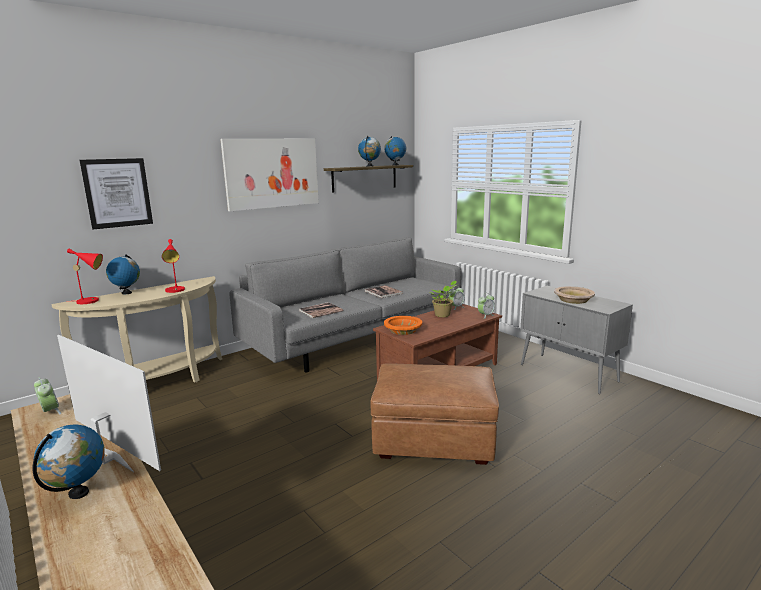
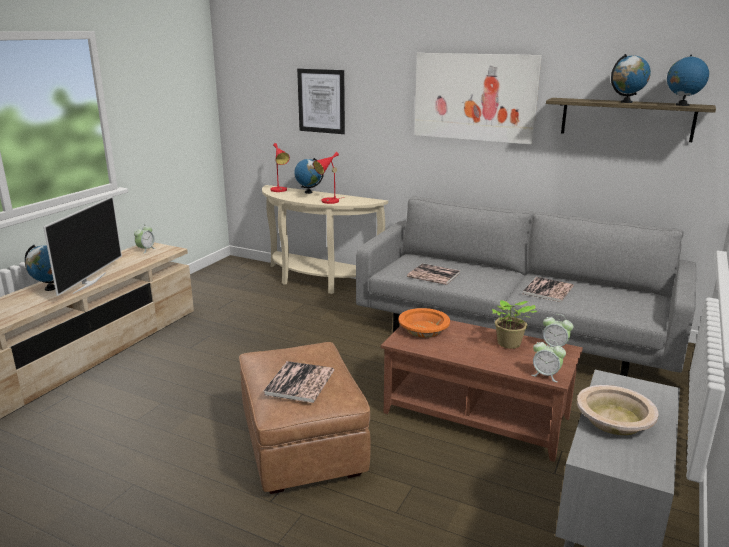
camera: 65 degrees right, 5 degrees up
none -> book [264,361,334,403]

